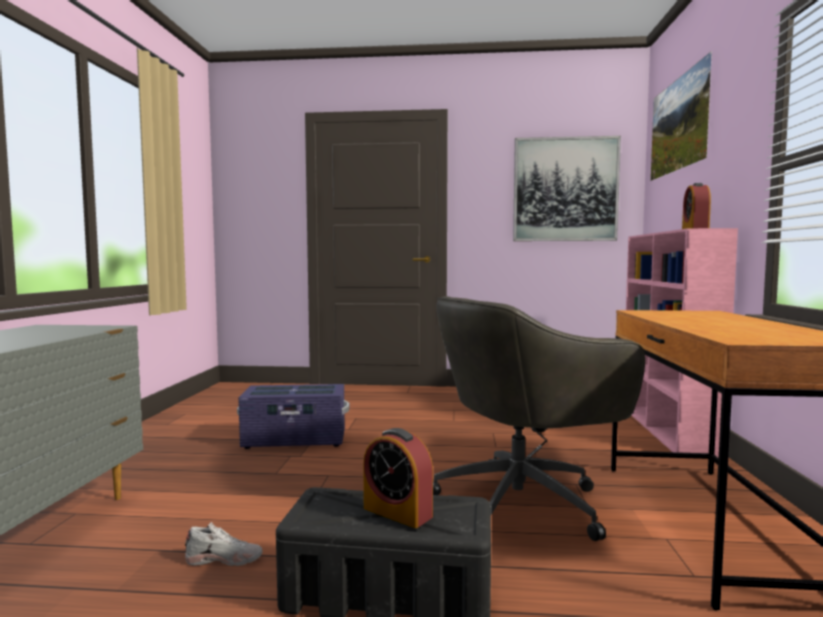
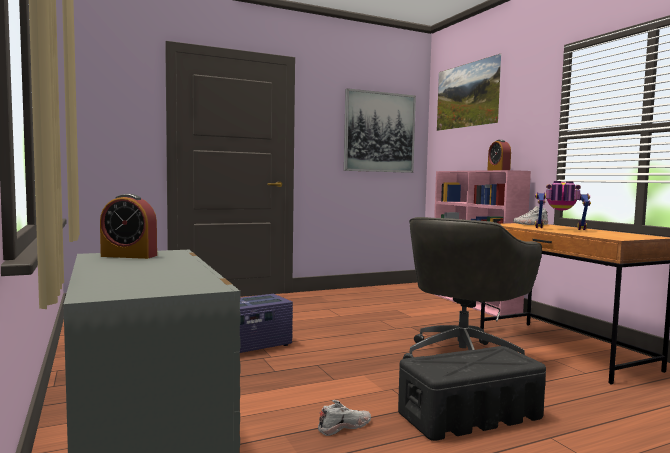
camera: 30 degrees left, 0 degrees up
alarm clock [363,428,433,528] -> alarm clock moved to [100,194,157,259]
none -> white shoe [513,206,548,225]
none -> toy robot [535,181,591,230]

